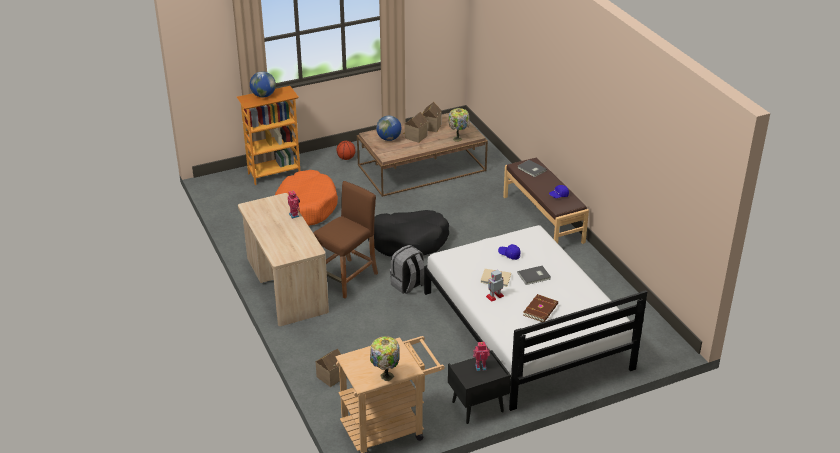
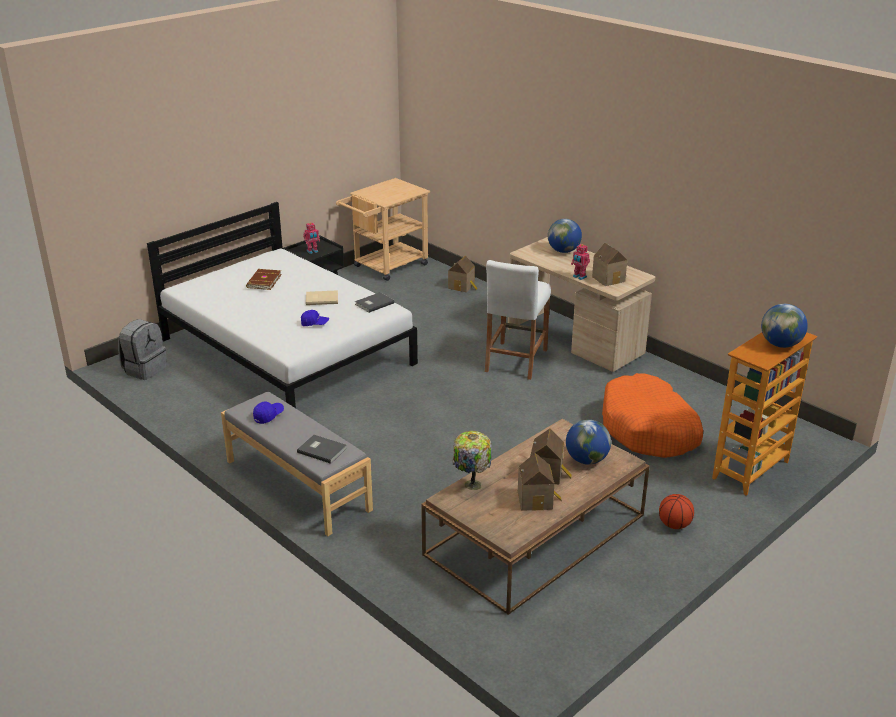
camera: 160 degrees right, 5 degrees down
brown stool [313,181,378,299] -> white stool [485,260,551,380]
black dog bed [368,210,449,257] -> none
table lamp [370,336,400,381] -> none
grey backpack [390,245,424,294] -> grey backpack moved to [118,319,167,380]
toy robot [486,270,504,302] -> none
brown bench [503,158,589,244] -> grey bench [221,391,373,536]
grey book [518,266,551,285] -> grey book moved to [355,292,395,313]
none -> globe [548,219,582,253]
none -> toy house [592,243,627,286]

